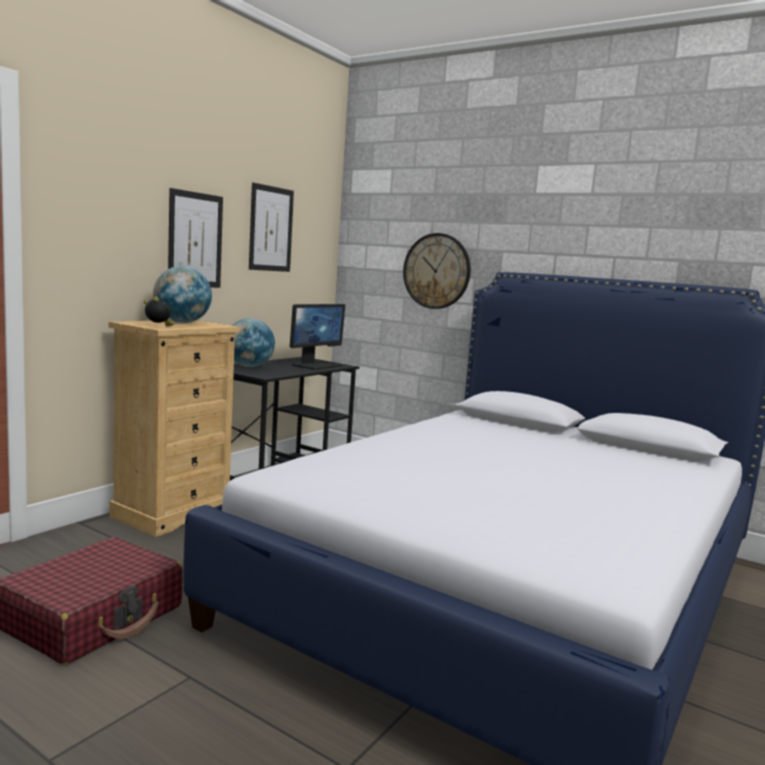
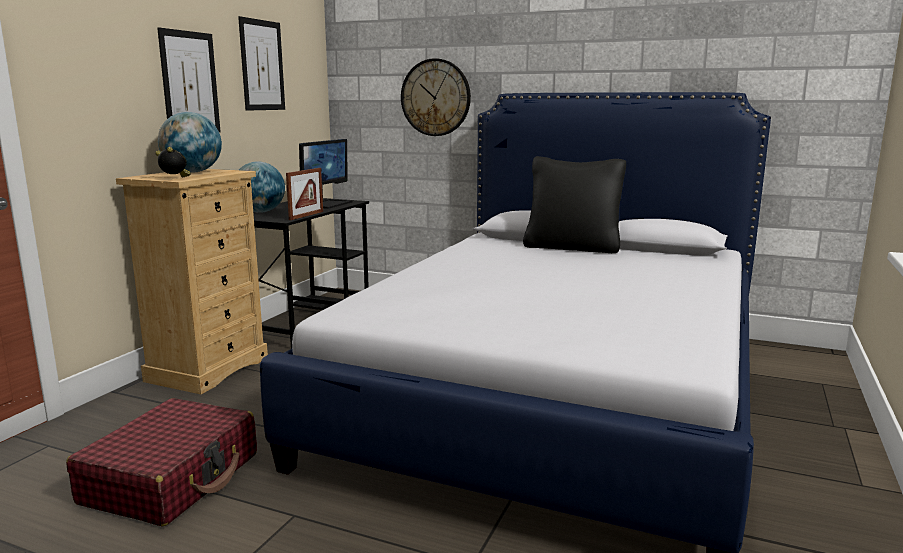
camera: 10 degrees left, 5 degrees up
none -> picture frame [286,168,323,220]
none -> black pillow [523,156,626,253]

